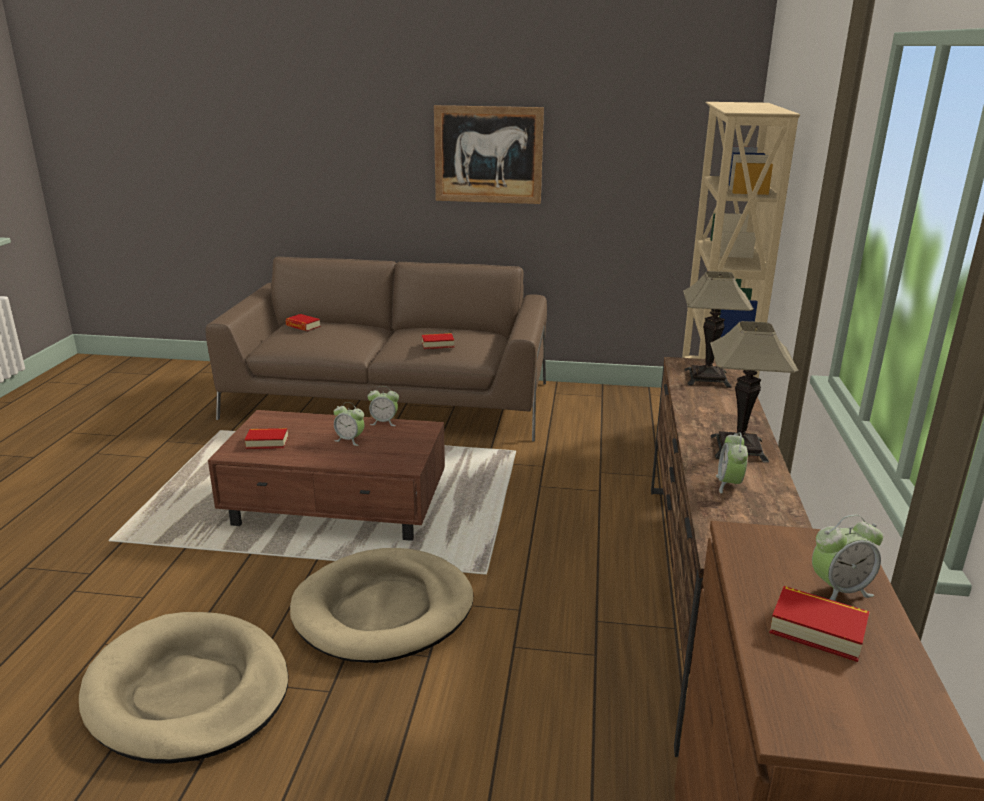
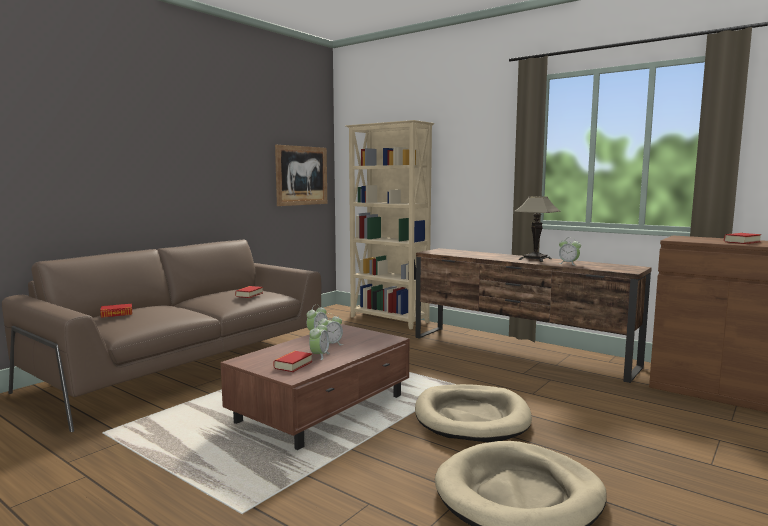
camera: 60 degrees left, 15 degrees down
picture [434,105,544,204] -> picture moved to [275,145,327,206]
table lamp [683,271,754,388] -> none
alarm clock [812,515,883,601] -> alarm clock moved to [309,322,330,360]

